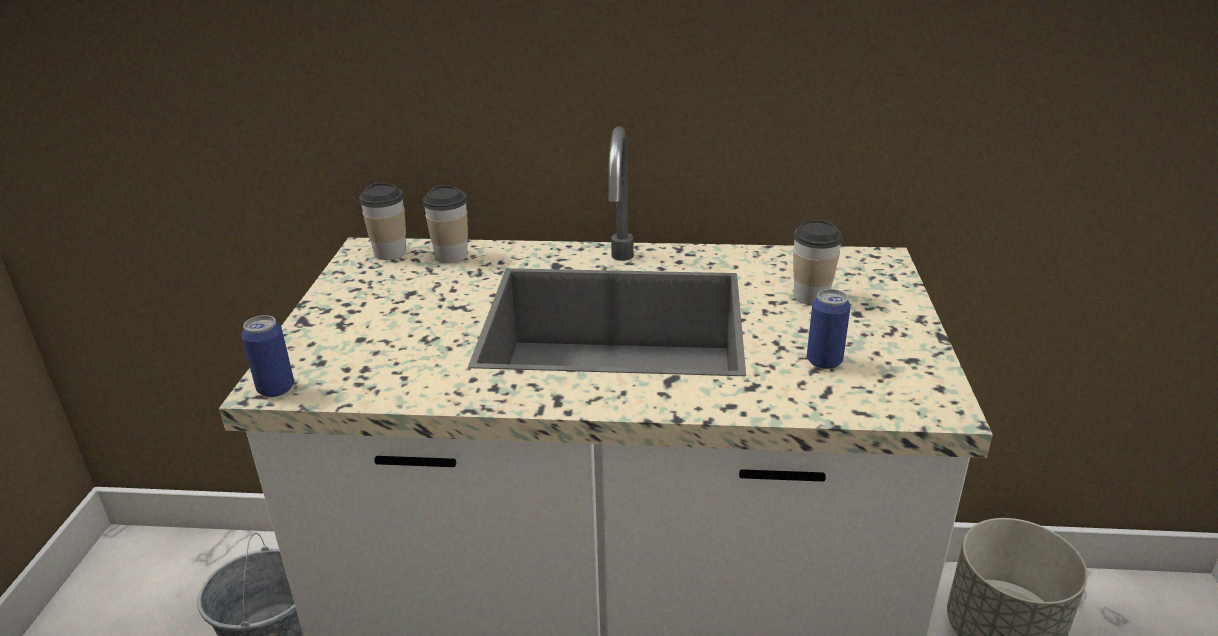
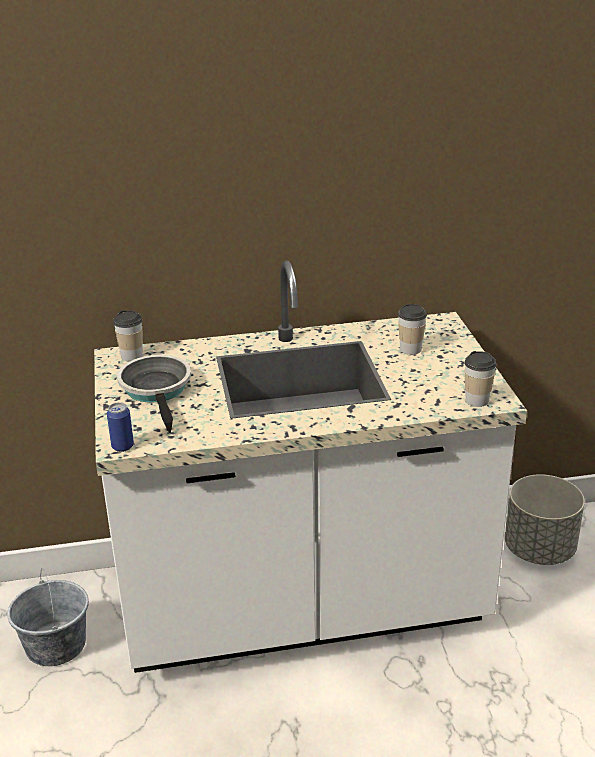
camera: 15 degrees left, 0 degrees up
cup [423,185,468,263] -> cup moved to [464,351,497,407]
can [807,289,851,369] -> none
none -> frying pan [117,355,191,433]

